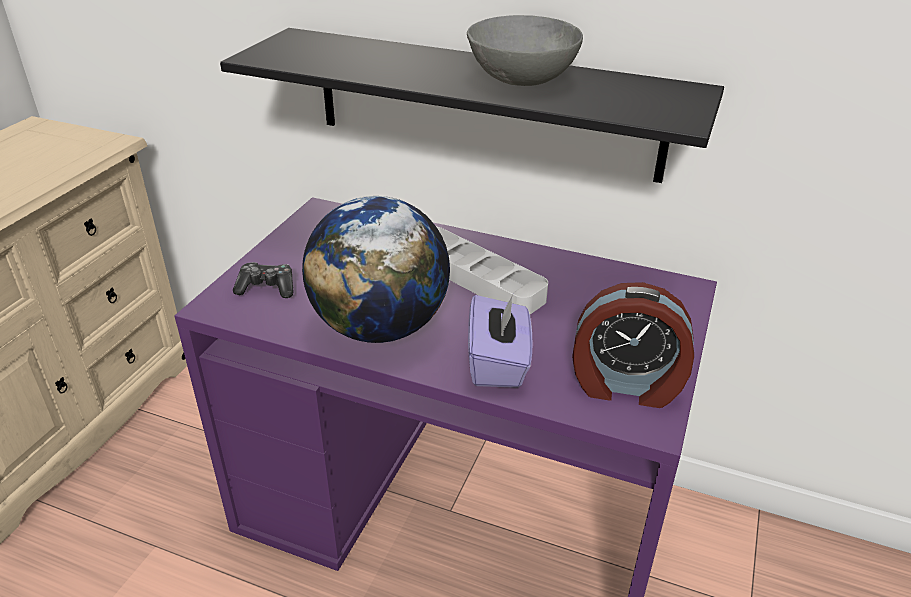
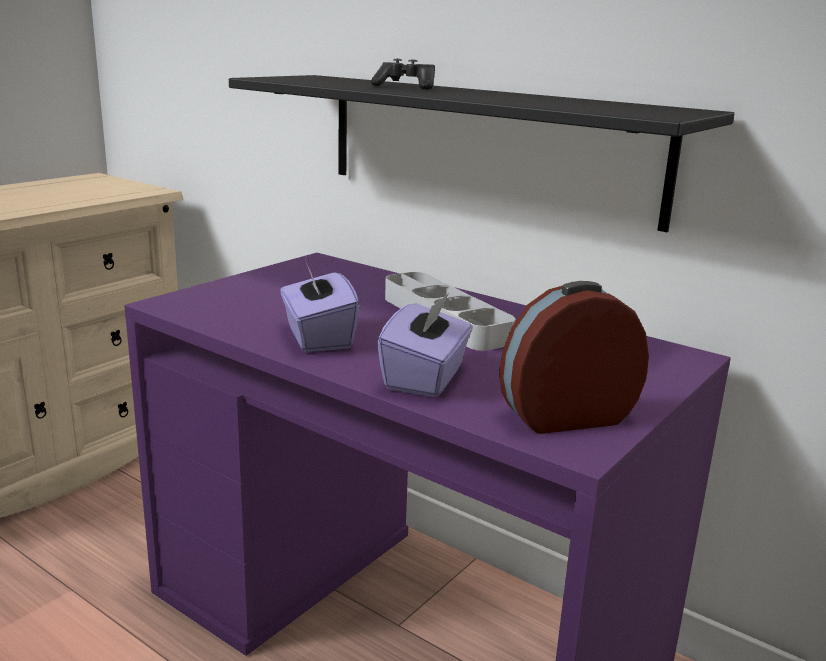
camera: 15 degrees right, 15 degrees down
game controller [233,262,294,298] -> game controller moved to [371,58,435,90]
globe [302,196,450,343] -> purple tissue box [281,260,360,352]
grey bowl [467,15,583,86] -> none
alarm clock [572,282,694,408] -> alarm clock turned 135 degrees clockwise [499,281,649,434]

